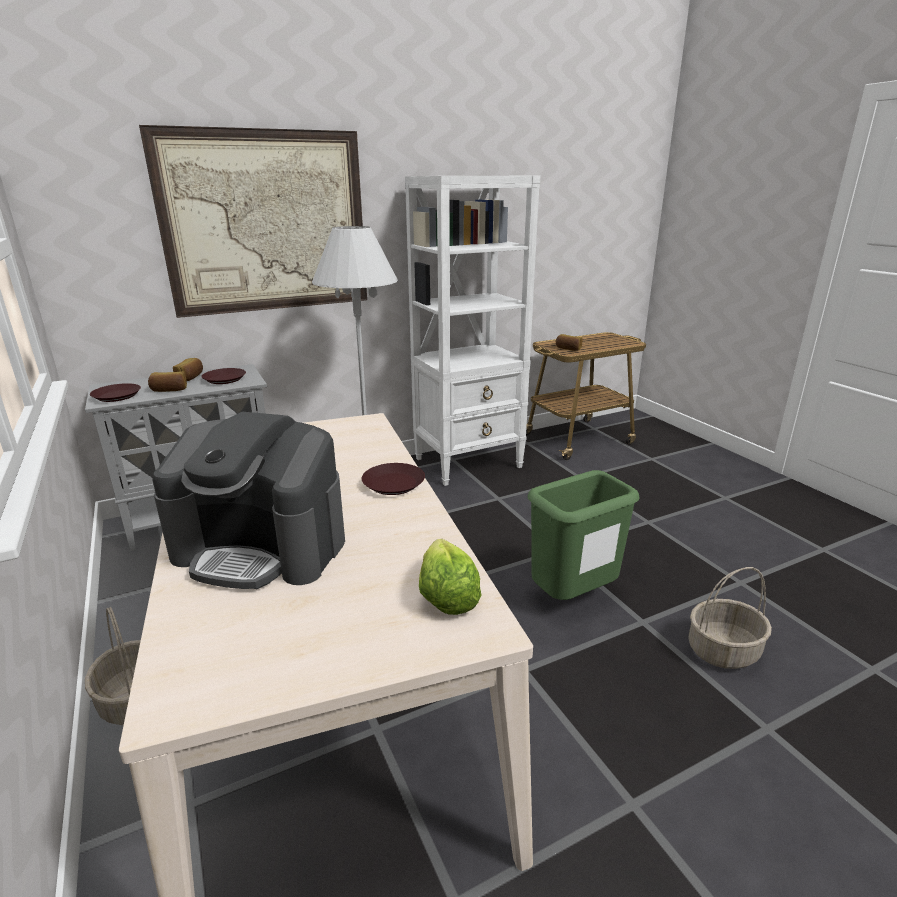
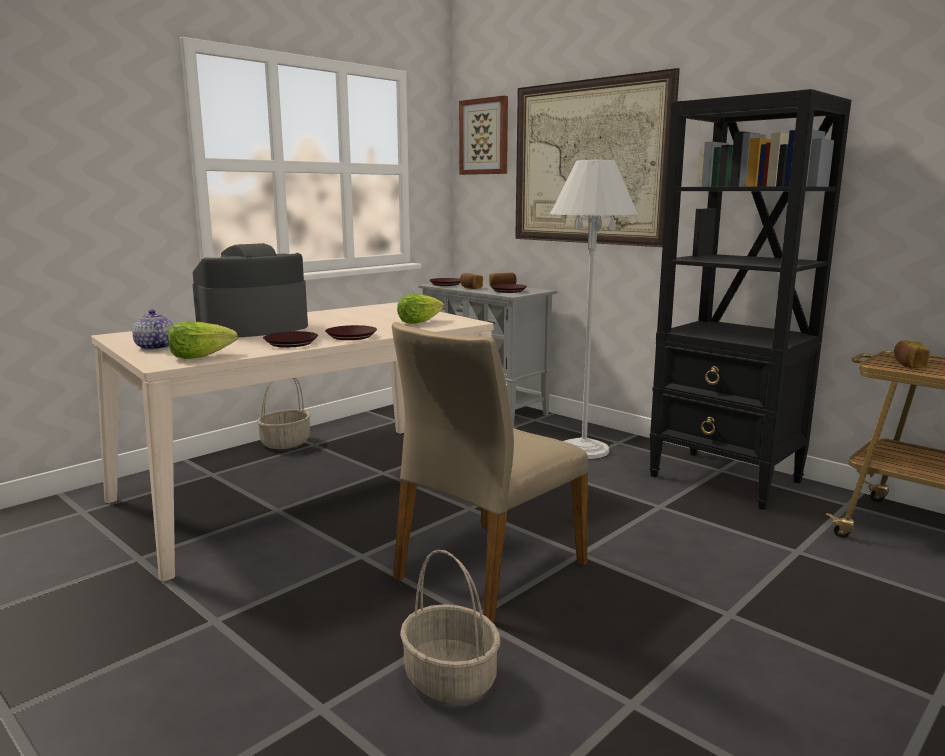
camera: 70 degrees right, 10 degrees down
coffee machine [152,412,345,589] -> coffee machine turned 60 degrees clockwise [192,243,308,337]
white bookcase [405,176,540,486] -> black bookcase [649,89,851,510]
green trash can [528,470,640,600] -> beige chair [392,322,588,623]
none -> teapot [132,310,174,350]
none -> brown plate [263,331,318,347]
none -> lettuce [397,294,444,324]
none -> picture [459,96,508,175]

